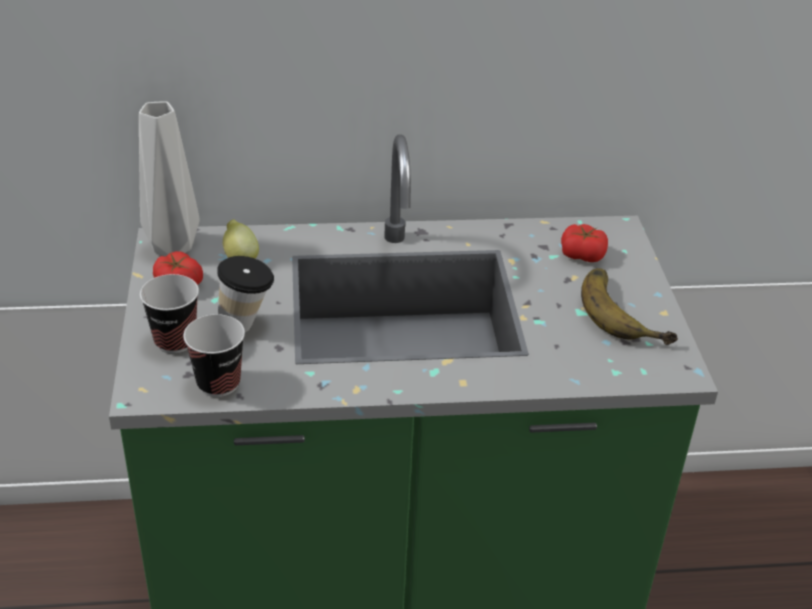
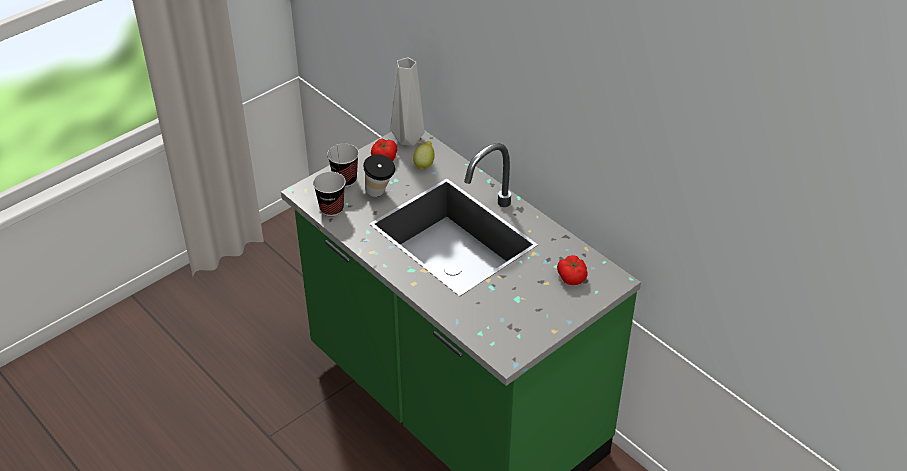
camera: 55 degrees right, 5 degrees up
banana [581,268,678,345] -> none

